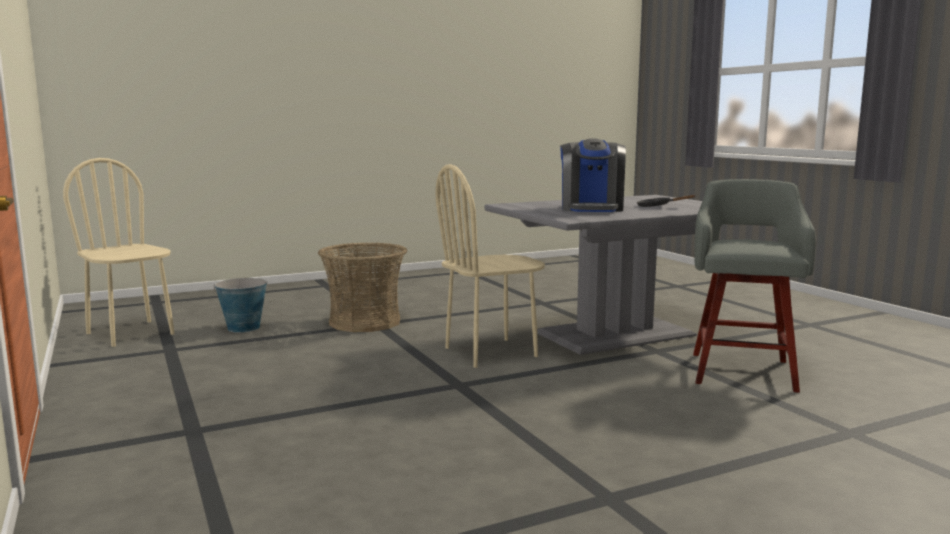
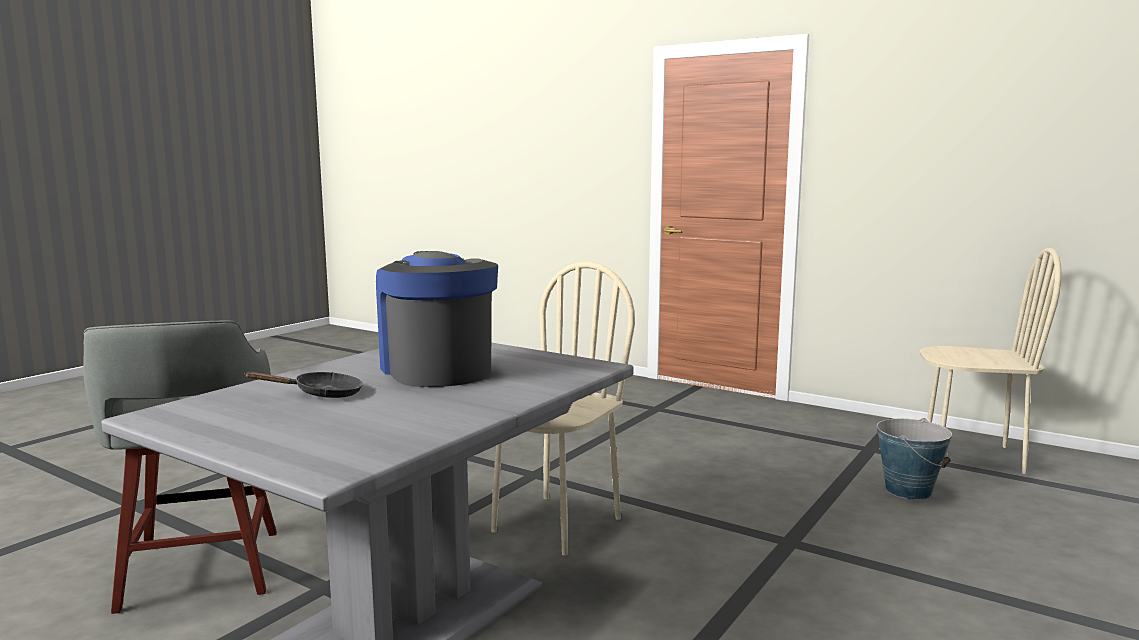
camera: 150 degrees right, 0 degrees up
basket [318,242,407,332] -> none

